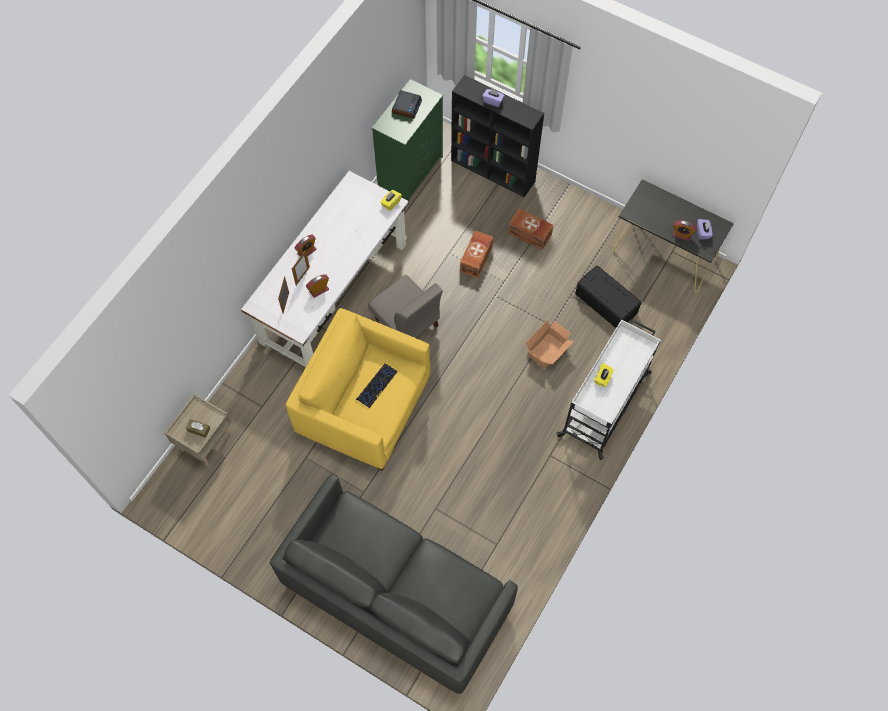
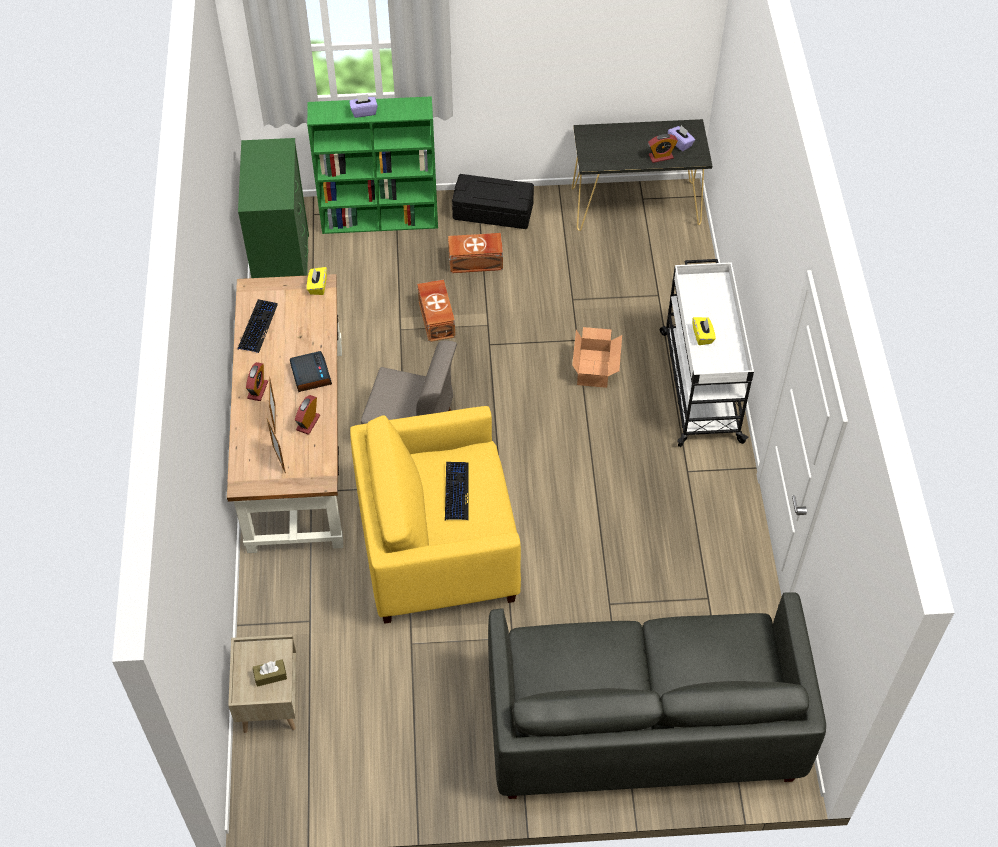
camera: 35 degrees left, 10 degrees down
white desk [241,171,409,367] -> brown desk [227,274,343,553]
alarm clock [392,90,422,119] -> alarm clock moved to [290,351,332,392]
black bookcase [451,75,544,197] -> green bookcase [307,96,438,234]
black storage box [575,266,641,328] -> black storage box moved to [452,174,534,229]
none -> keyboard [237,299,278,353]

